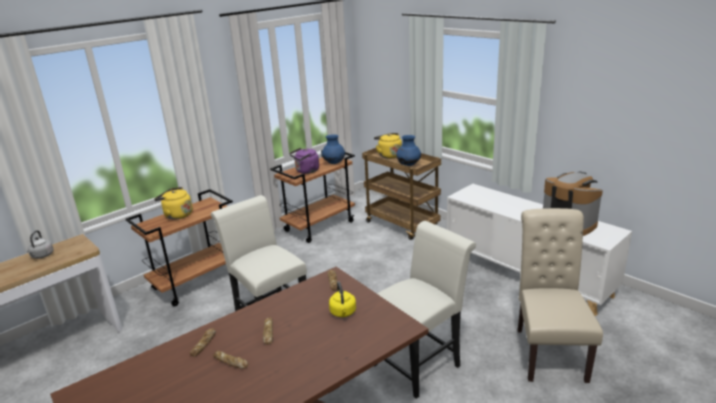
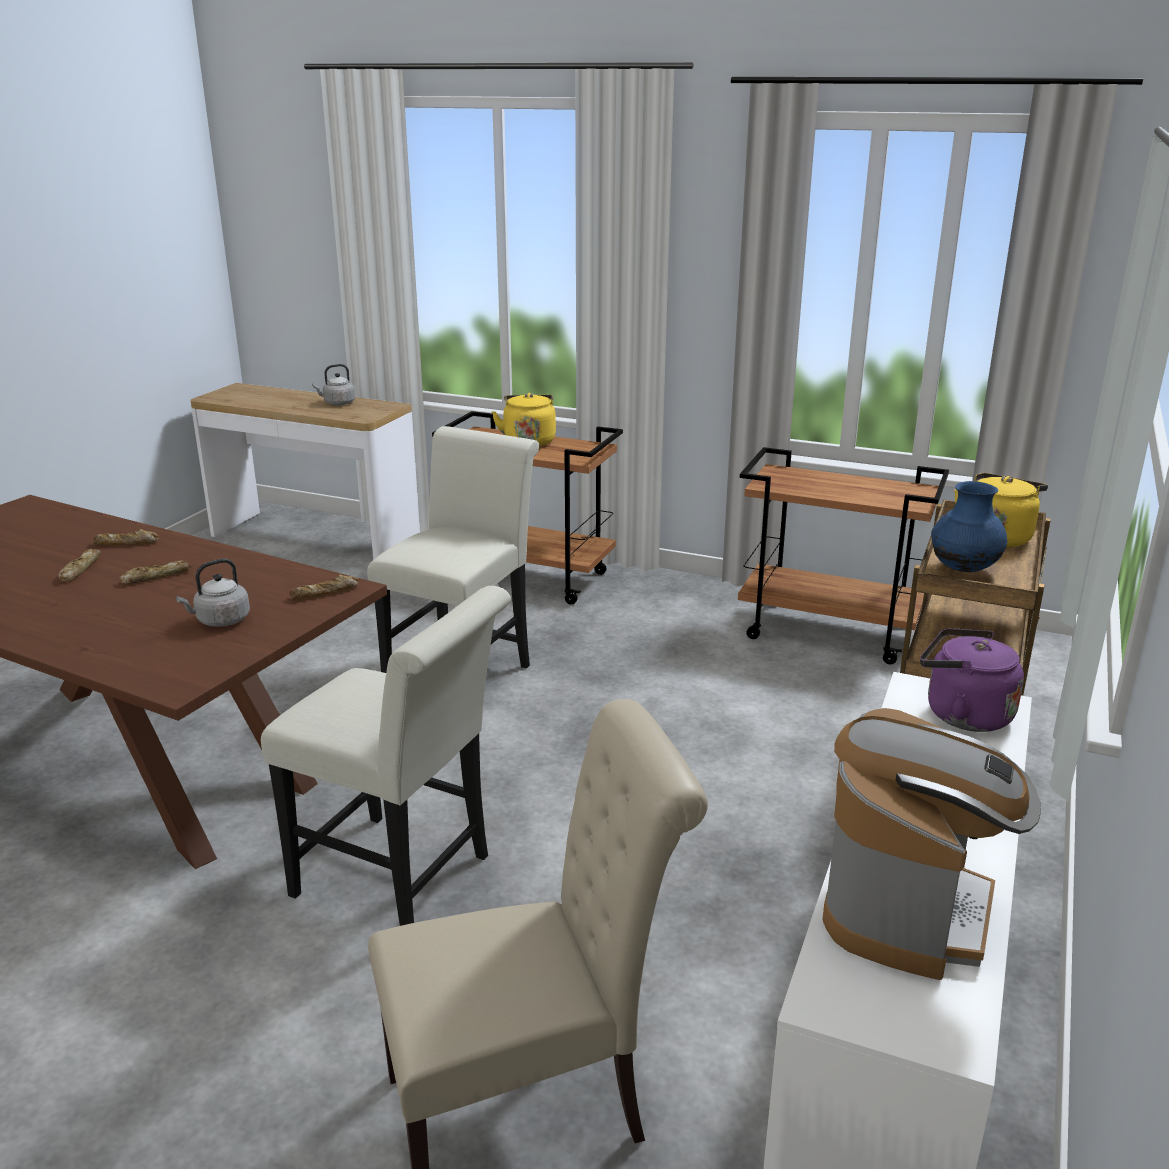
camera: 65 degrees right, 0 degrees up
purple kettle [290,148,319,174] -> purple kettle moved to [920,628,1024,732]
blue vase [322,134,345,164] -> none
yellow kettle [329,281,356,317] -> grey kettle [176,559,250,627]

